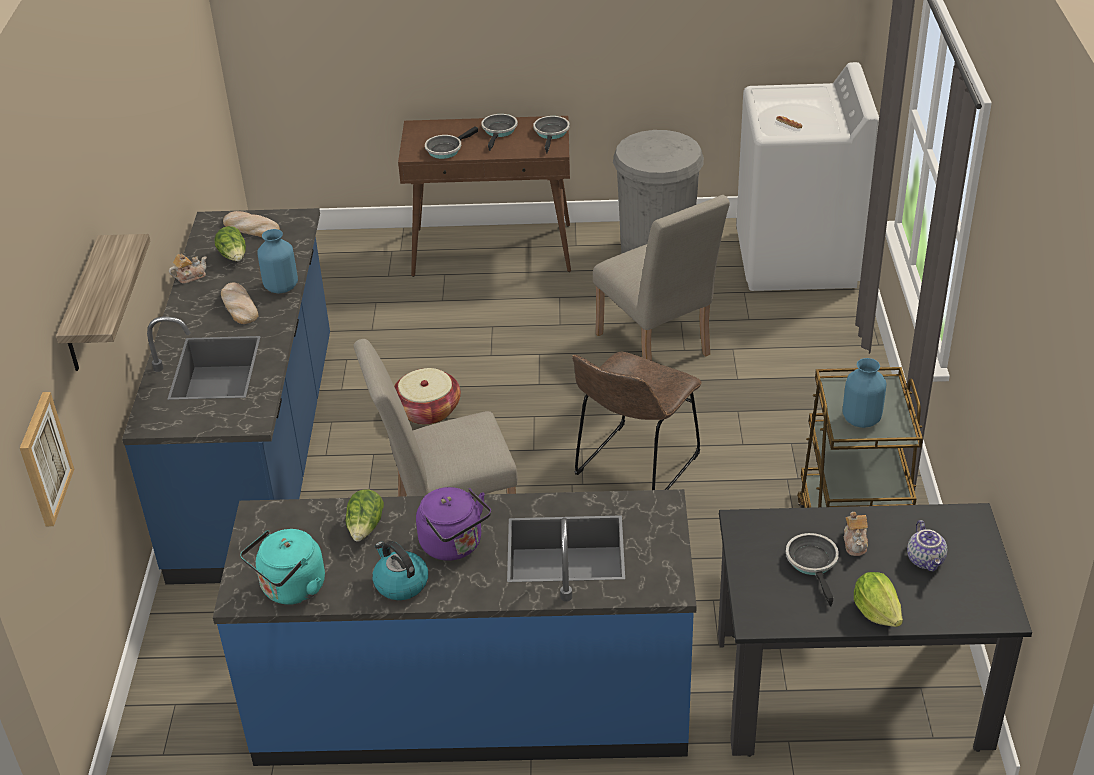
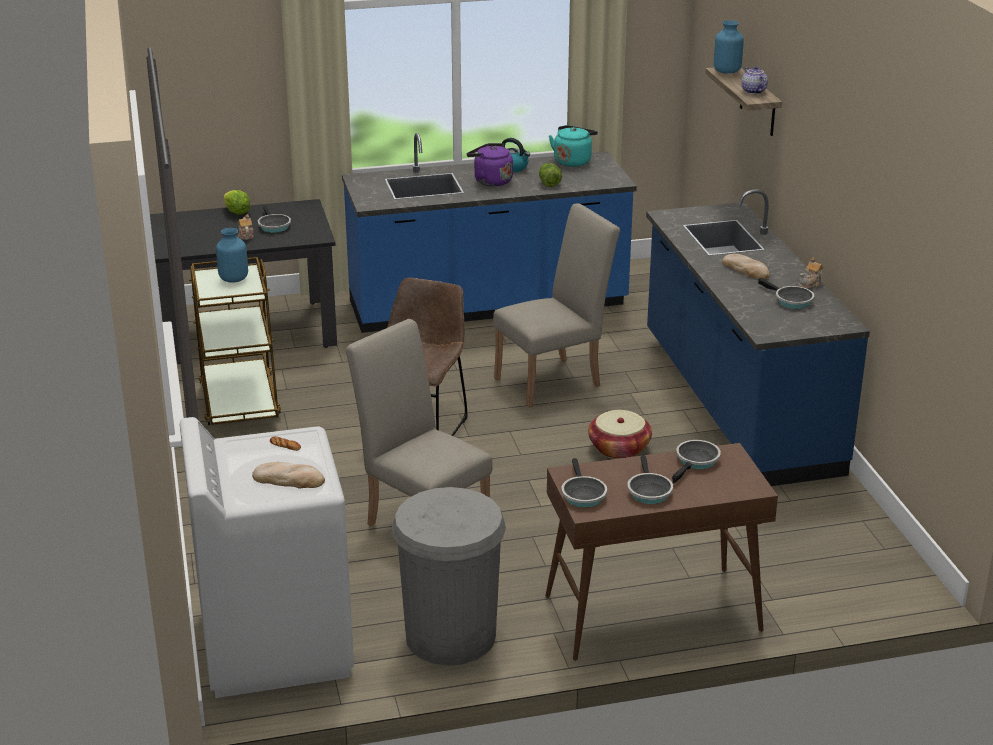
camera: 165 degrees right, 10 degrees down
picture [20,392,74,526] -> none
lettuce [215,226,246,261] -> frying pan [758,278,814,309]
bread [223,211,280,237] -> bread moved to [252,462,325,488]
blue vase [257,229,298,293] -> blue vase moved to [714,20,744,74]
teapot [907,520,947,571] -> teapot moved to [741,66,768,94]

